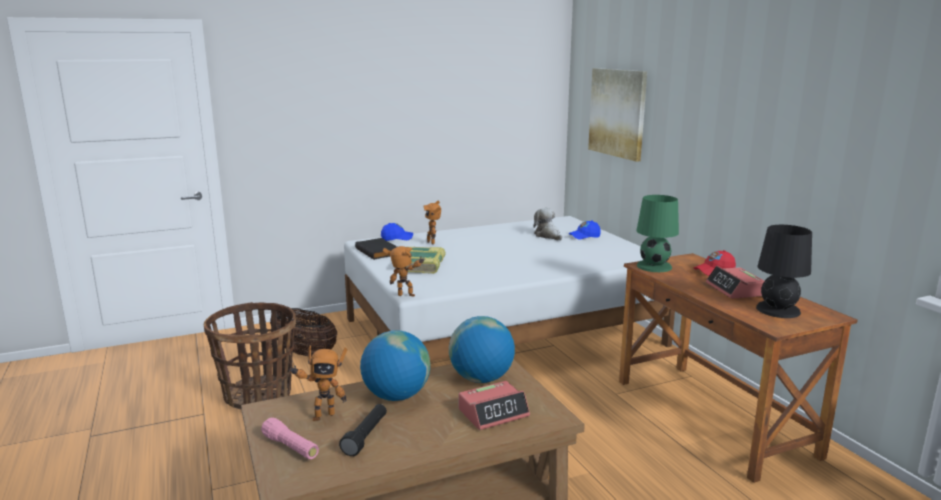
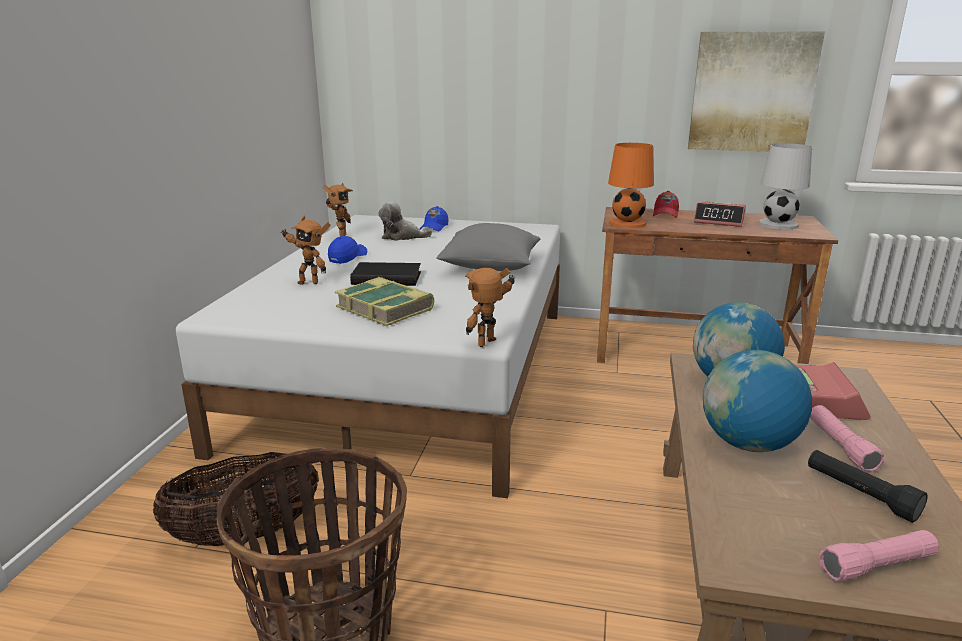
camera: 55 degrees left, 5 degrees up
toy robot [289,345,347,421] -> toy robot moved to [323,183,353,236]
black book [355,238,397,260] -> black book moved to [350,262,421,286]
blue cap [381,223,413,241] -> blue cap moved to [328,236,368,264]
picture [588,68,647,162] -> picture moved to [688,31,825,151]
green table lamp [636,195,679,272] -> orange table lamp [608,143,654,228]
black table lamp [756,225,812,318] -> white table lamp [758,143,812,230]
none -> grey pillow [436,223,540,271]
none -> pink flashlight [810,405,885,472]

